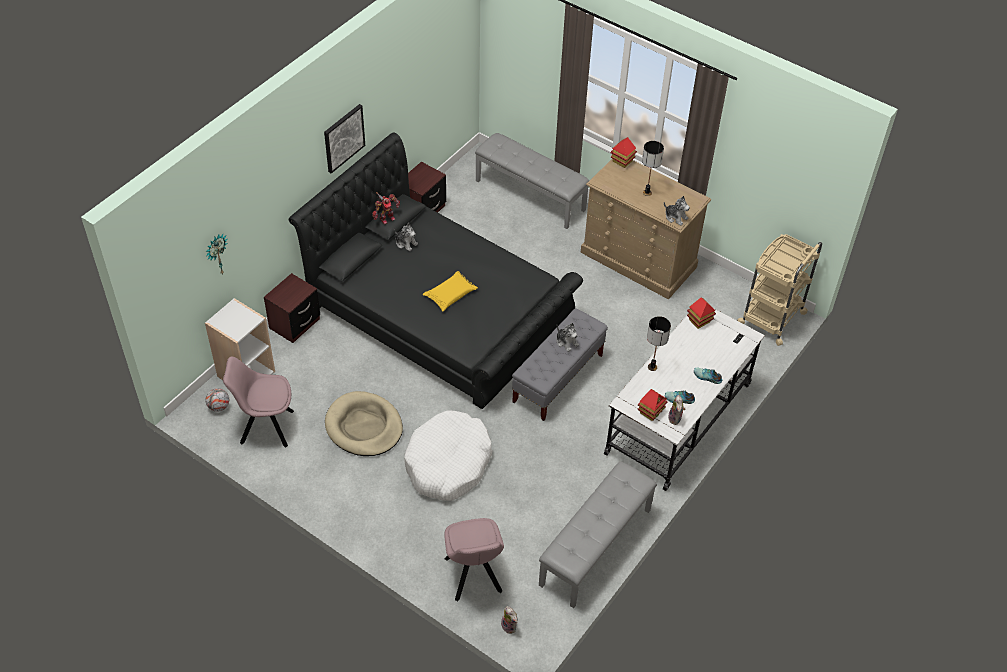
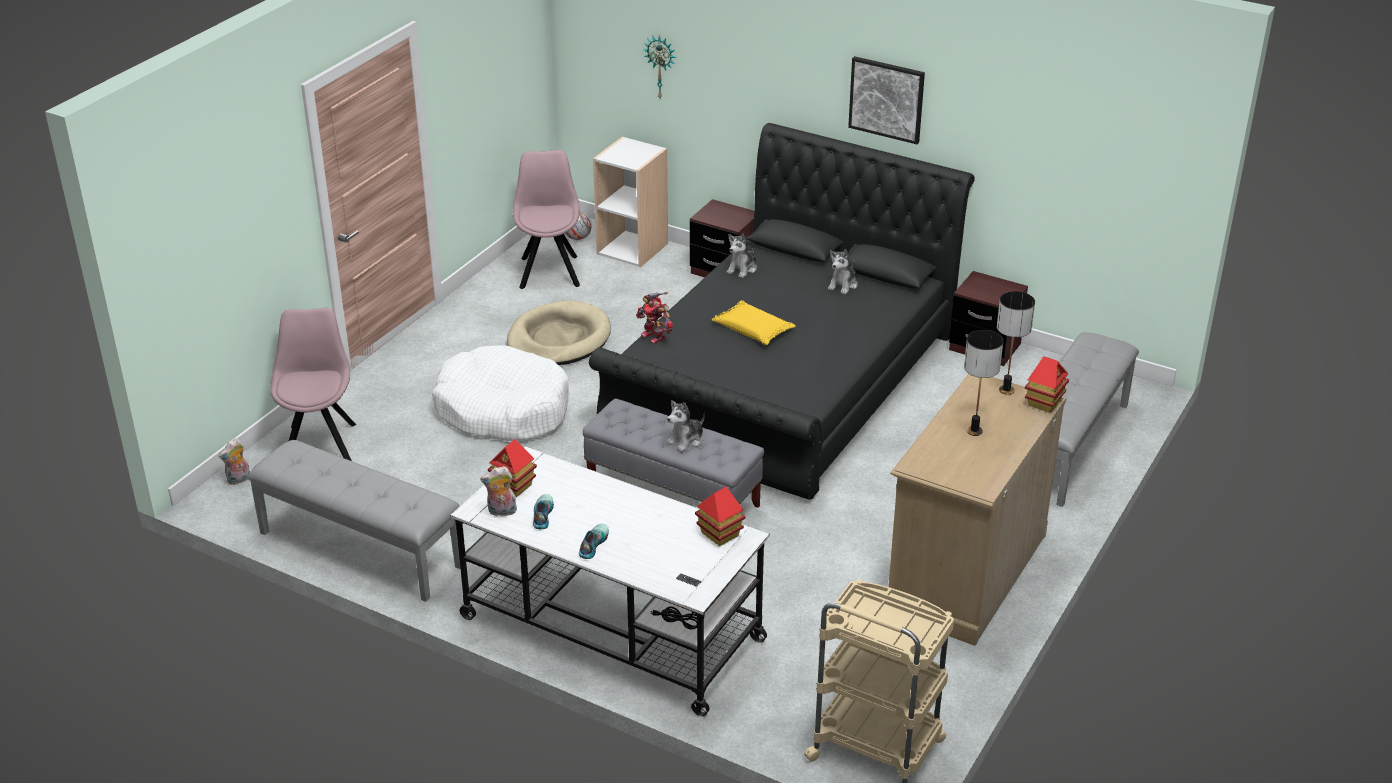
camera: 85 degrees right, 15 degrees down
toy robot [372,192,400,224] -> toy robot moved to [636,292,673,344]
pink chair [444,518,504,601] -> pink chair turned 105 degrees clockwise [270,308,356,461]
table lamp [647,316,671,371] -> table lamp moved to [997,291,1035,395]
plush toy [664,196,690,226] -> plush toy moved to [727,233,757,278]

